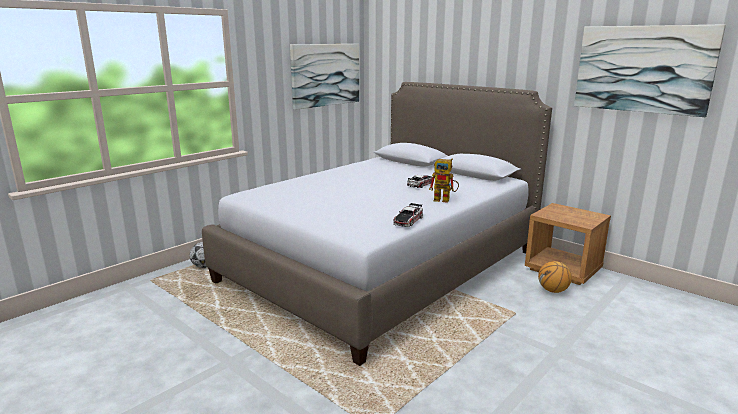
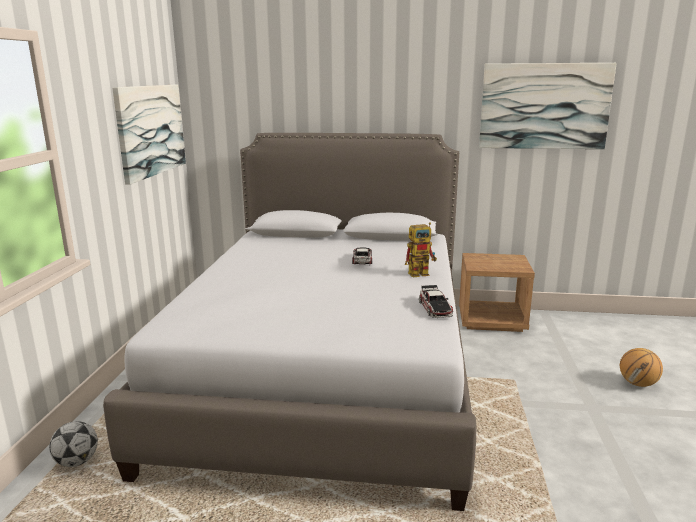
camera: 35 degrees left, 0 degrees up
basketball [538,261,572,293] -> basketball moved to [620,348,663,387]

